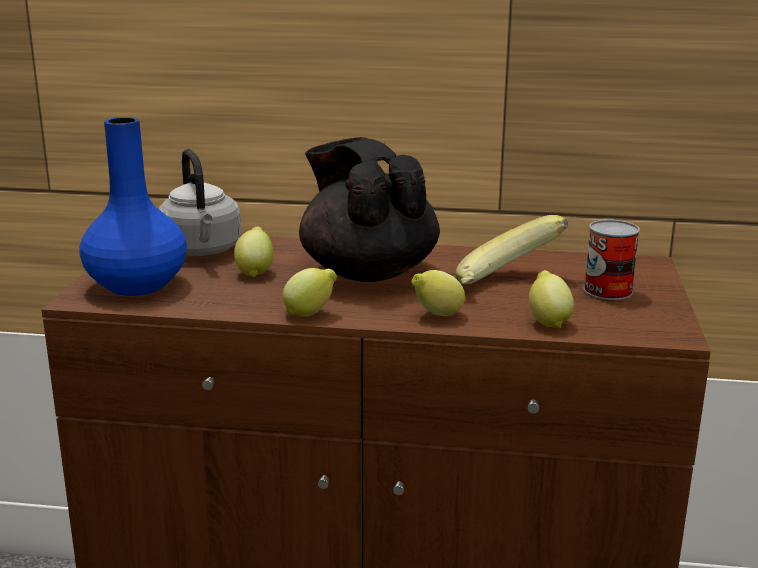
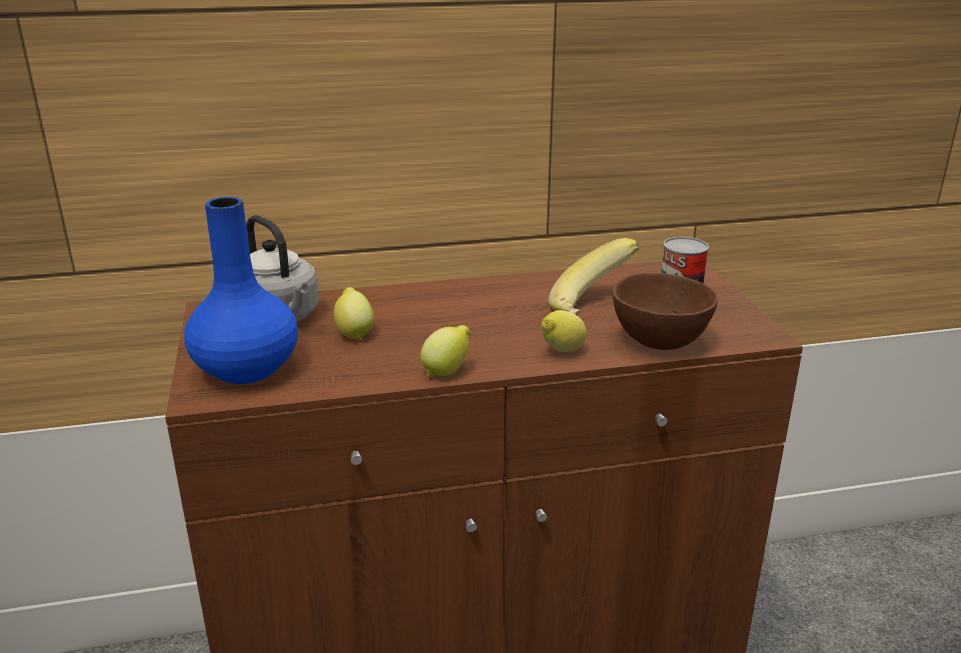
camera: 20 degrees left, 5 degrees up
black teapot [299,137,440,282] -> none
lemon [529,270,574,328] -> brown bowl [613,273,718,350]

